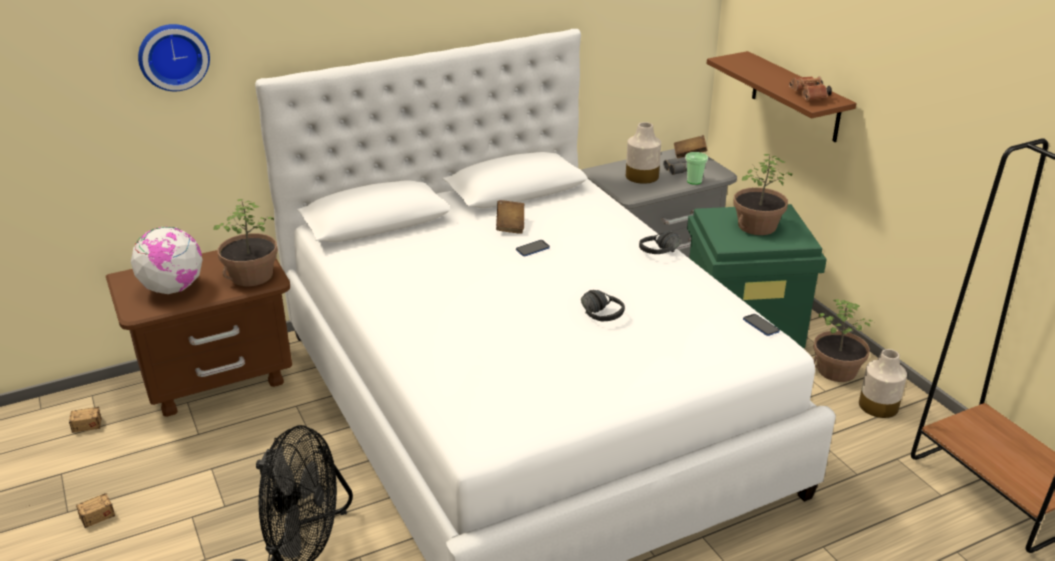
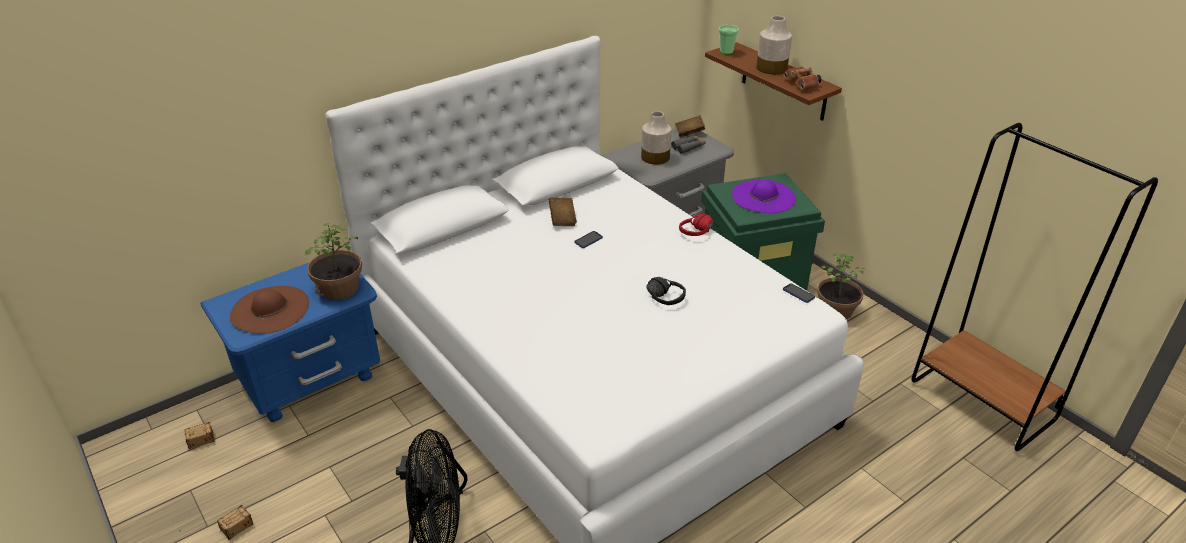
camera: 10 degrees left, 5 degrees up
brown nightstand [106,250,292,417] -> blue nightstand [200,262,380,422]
globe [131,227,203,294] -> brown hat [230,286,309,334]
wall clock [138,24,210,91] -> none
black headphones [639,231,681,254] -> red headphones [679,214,714,236]
cup [685,152,708,185] -> cup moved to [719,25,739,54]
potted plant [733,154,792,235] -> purple hat [732,179,796,213]
beige vase [859,349,907,418] -> beige vase moved to [756,16,792,74]

